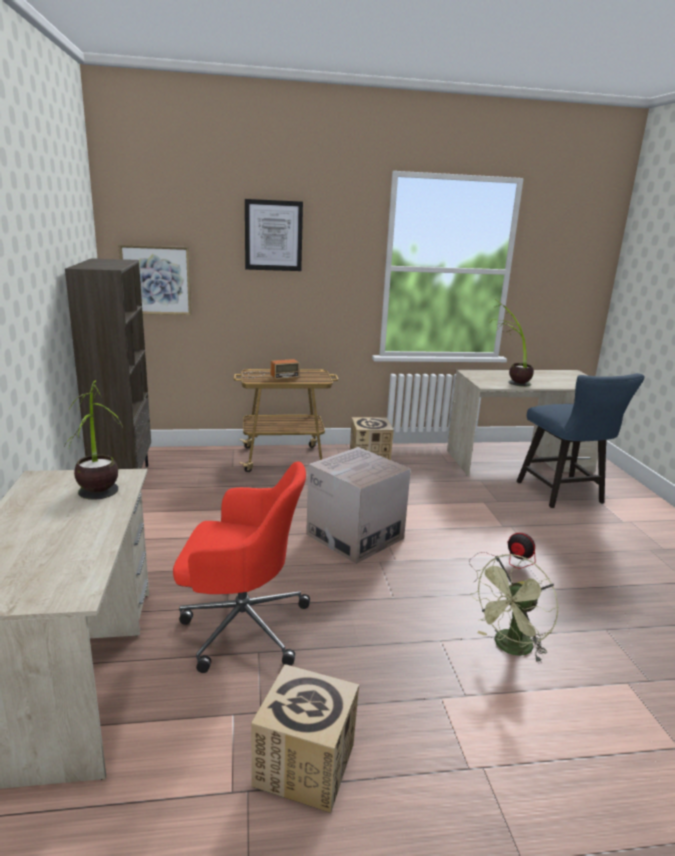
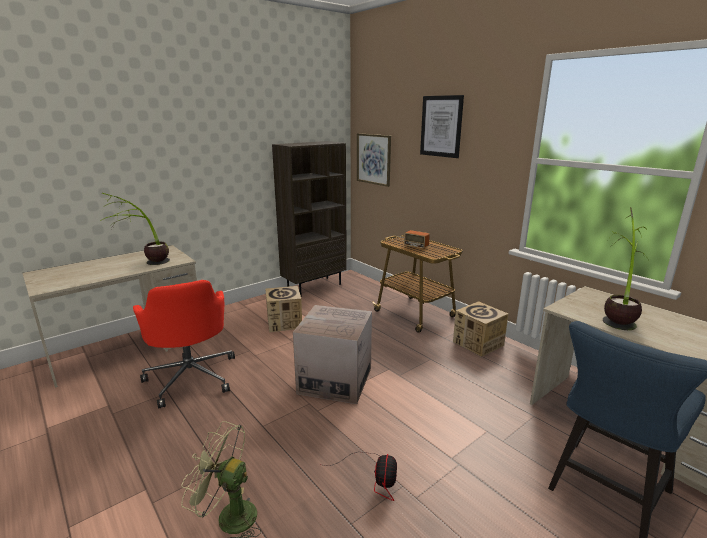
camera: 60 degrees right, 0 degrees up
cardboard box [251,664,359,813] -> cardboard box moved to [265,286,302,332]

